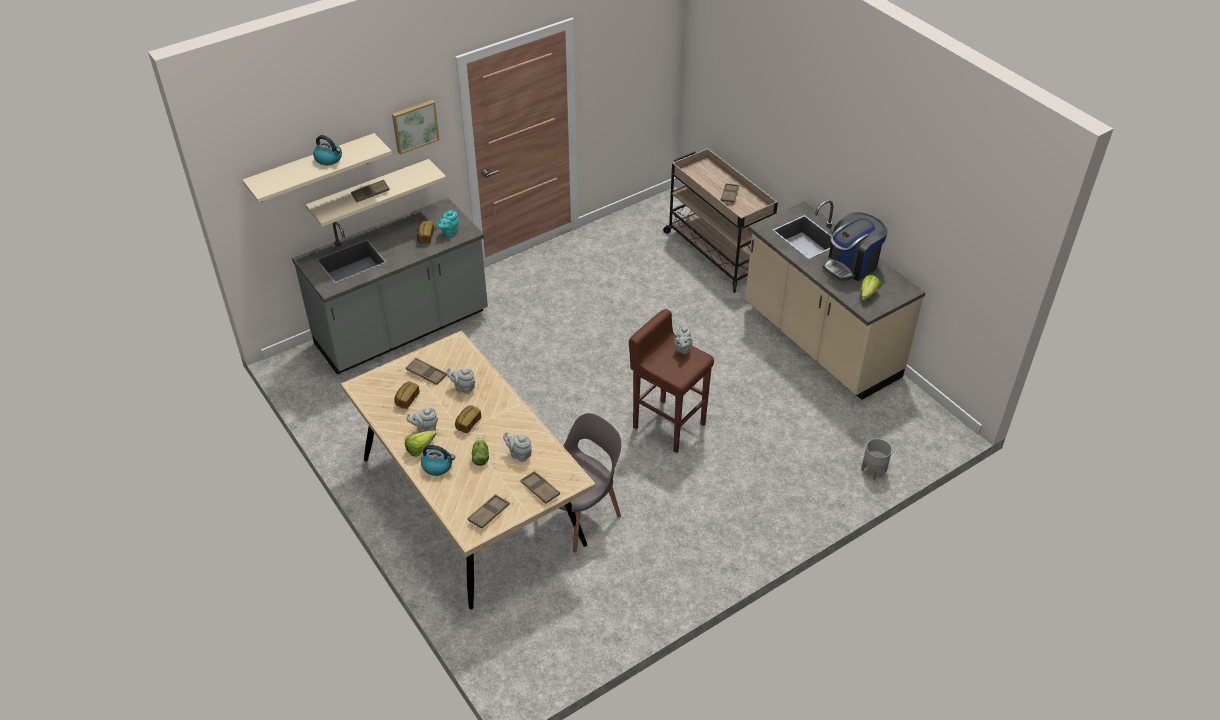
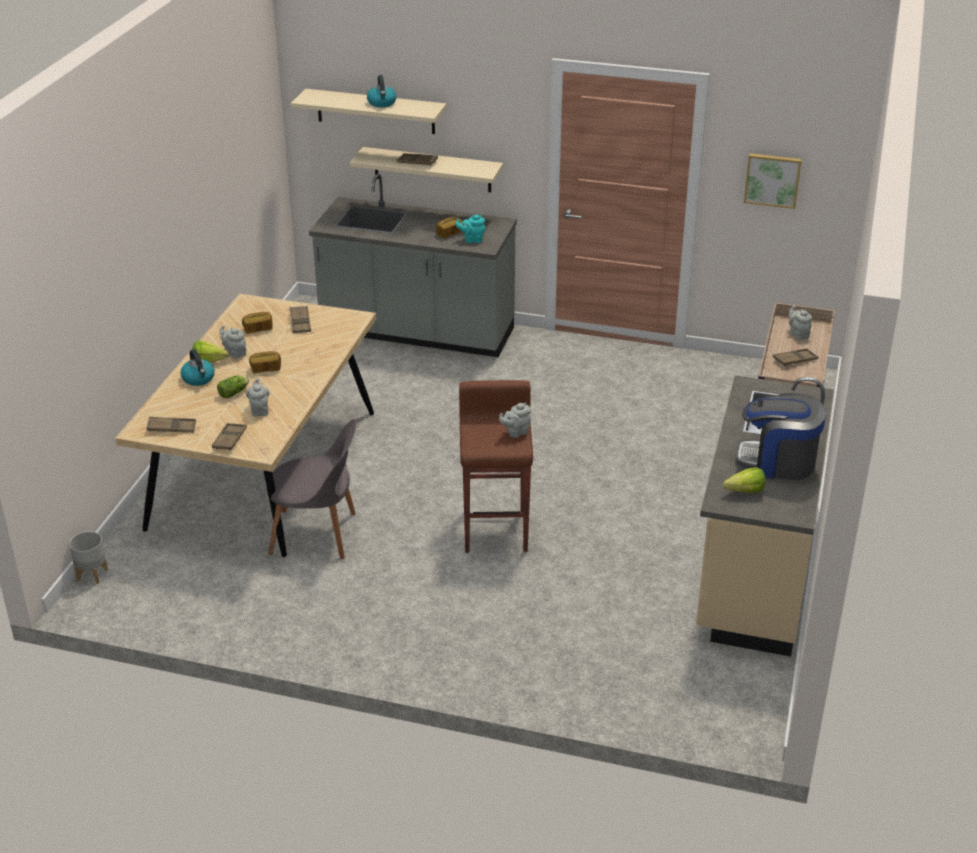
camera: 50 degrees right, 10 degrees down
picture [392,100,440,155] -> picture moved to [744,153,802,209]
grey teapot [446,368,475,394] -> grey teapot moved to [789,306,812,340]
grey planter [861,438,892,480] -> grey planter moved to [69,531,108,584]

